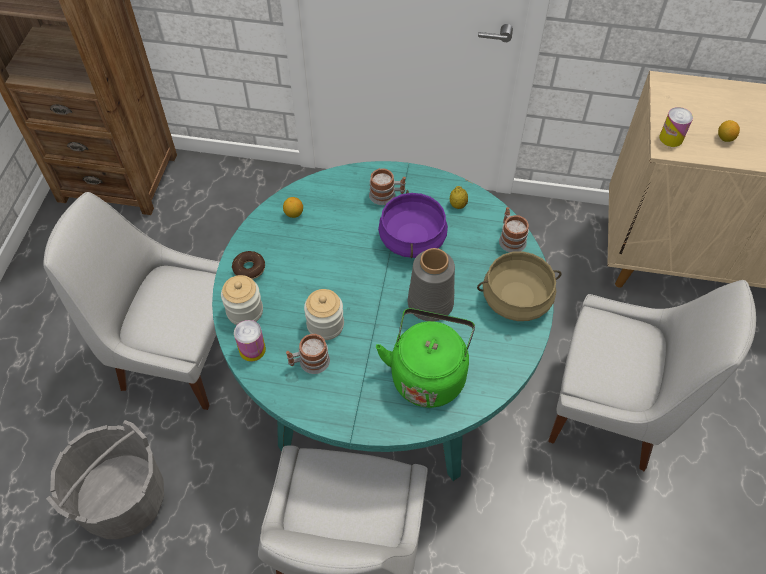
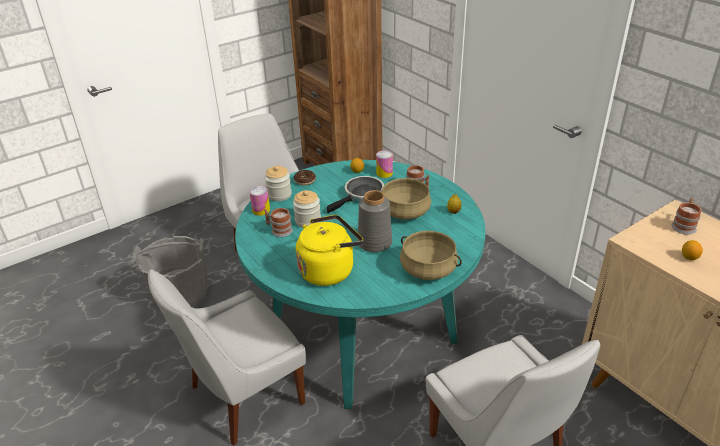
camera: 45 degrees right, 20 degrees down
green kettle [376,308,475,408] -> yellow kettle [296,215,363,286]
purple cooking pot [378,190,448,258] -> beige cooking pot [382,178,431,220]
mug [499,207,529,252] -> mug moved to [671,198,702,235]
can [659,107,693,147] -> can moved to [376,150,393,178]
none -> frying pan [327,176,384,213]

